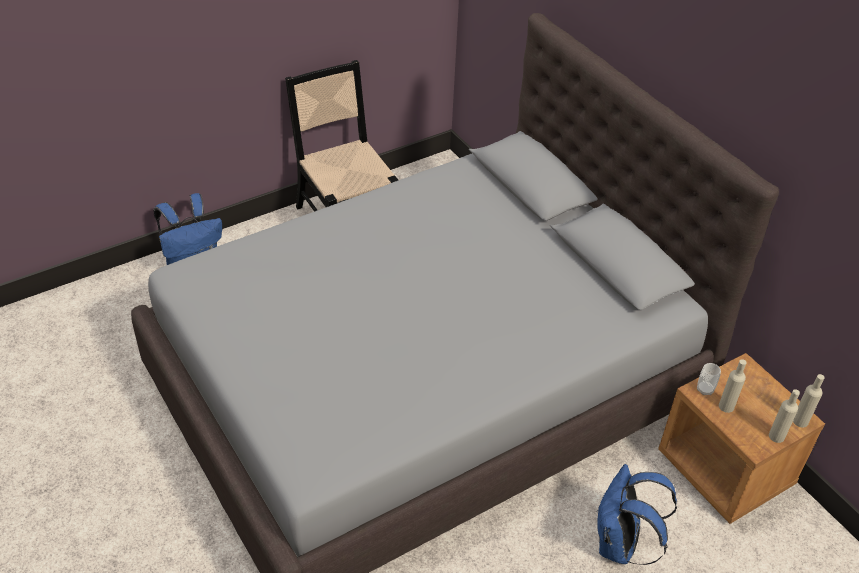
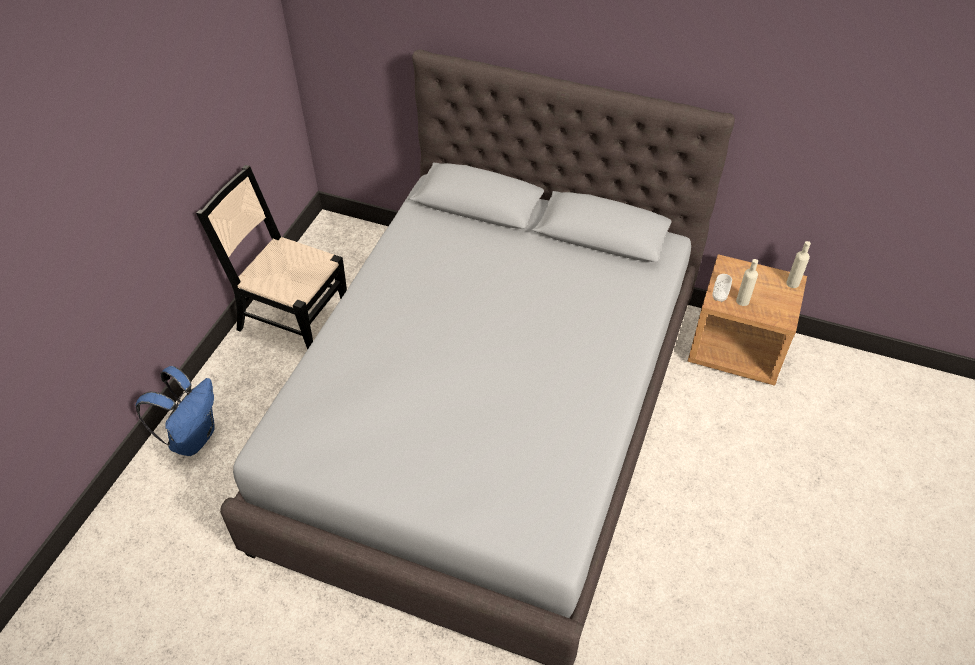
camera: 35 degrees left, 5 degrees up
blue backpack [597,464,677,565] -> none
beige bottle [769,389,800,443] -> none

